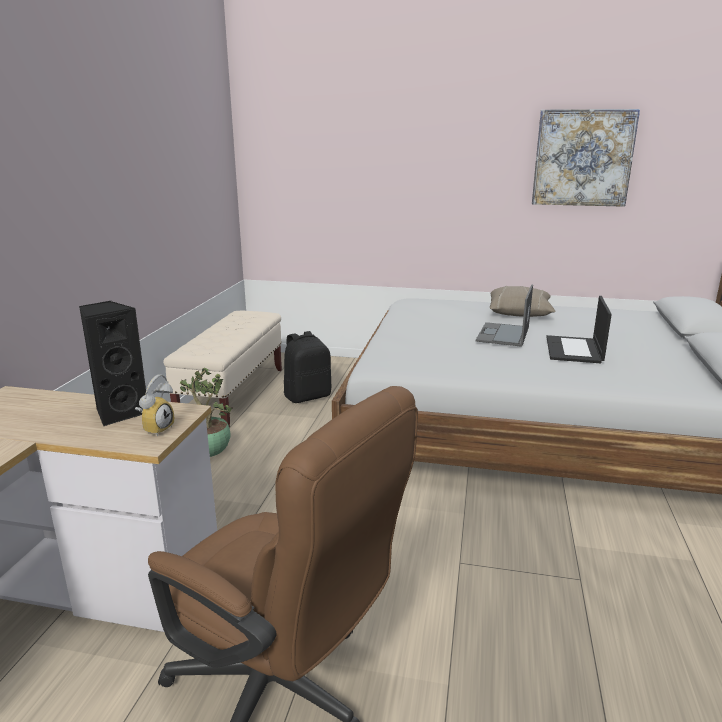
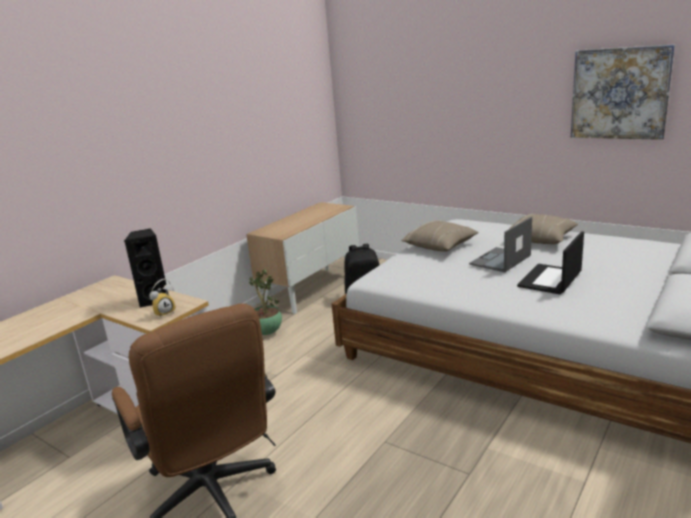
camera: 25 degrees right, 0 degrees up
beige bench [163,311,282,428] -> cabinet [246,202,359,314]
none -> beige pillow [401,220,479,252]

